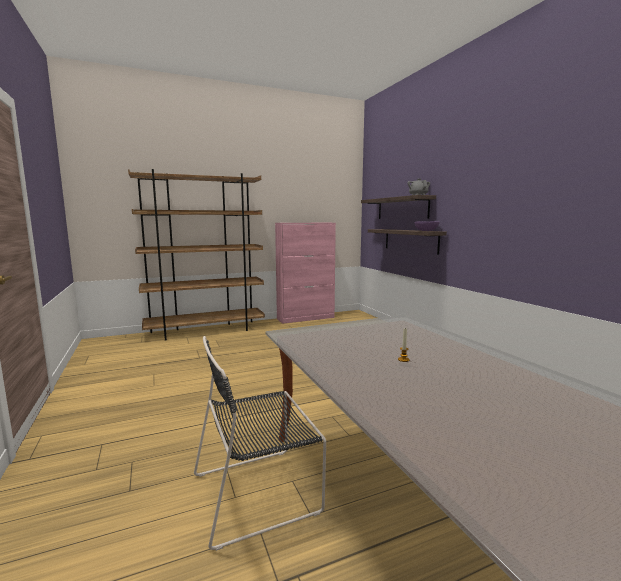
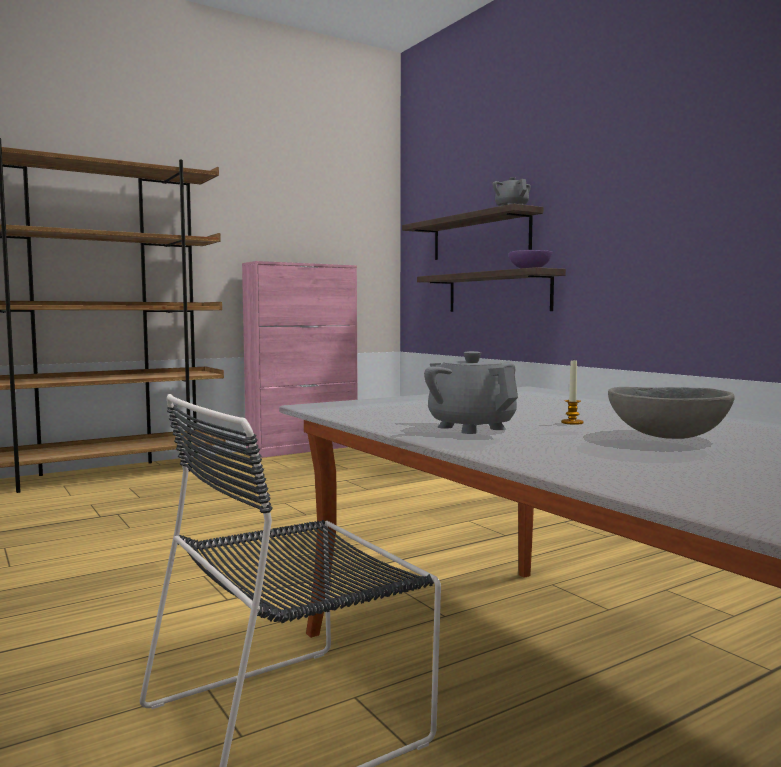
camera: 10 degrees left, 5 degrees down
none -> grey teapot [424,351,518,434]
none -> grey bowl [608,387,735,439]

